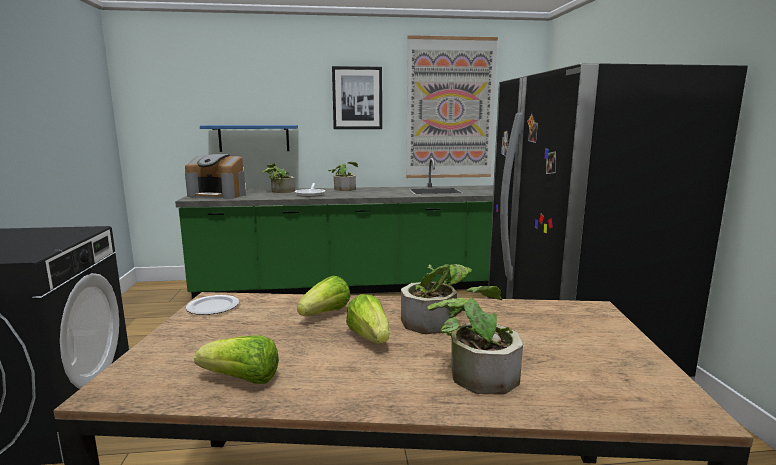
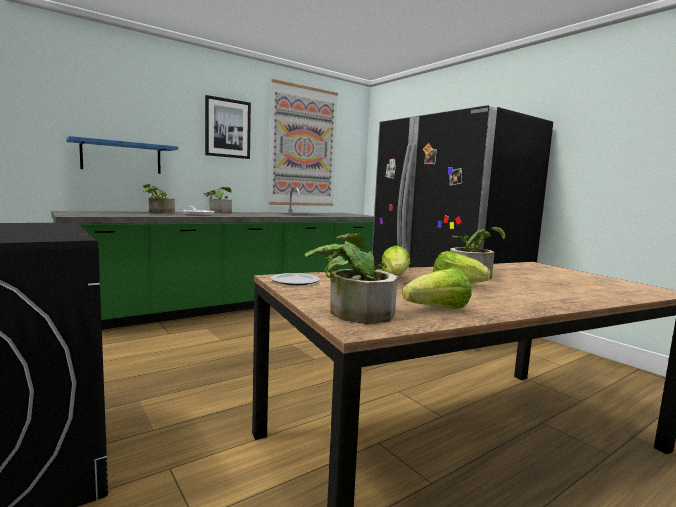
camera: 30 degrees left, 5 degrees down
coffee machine [185,154,246,199] -> none
potted plant [428,286,523,395] -> potted plant moved to [305,234,398,324]

